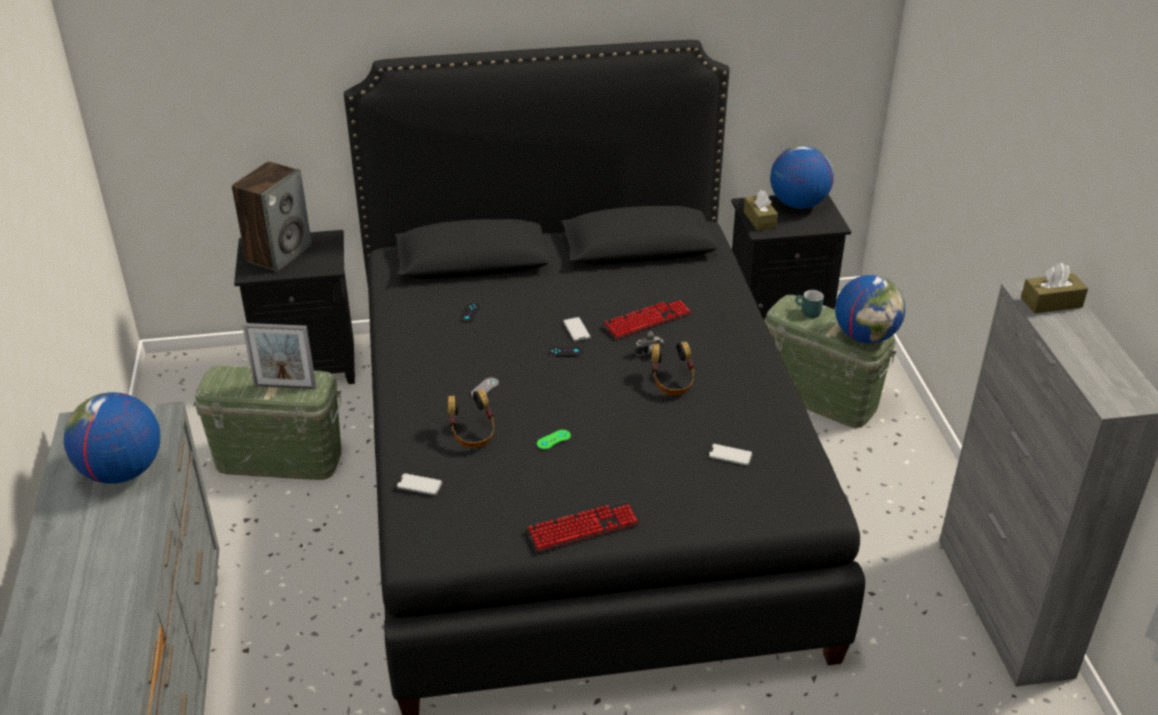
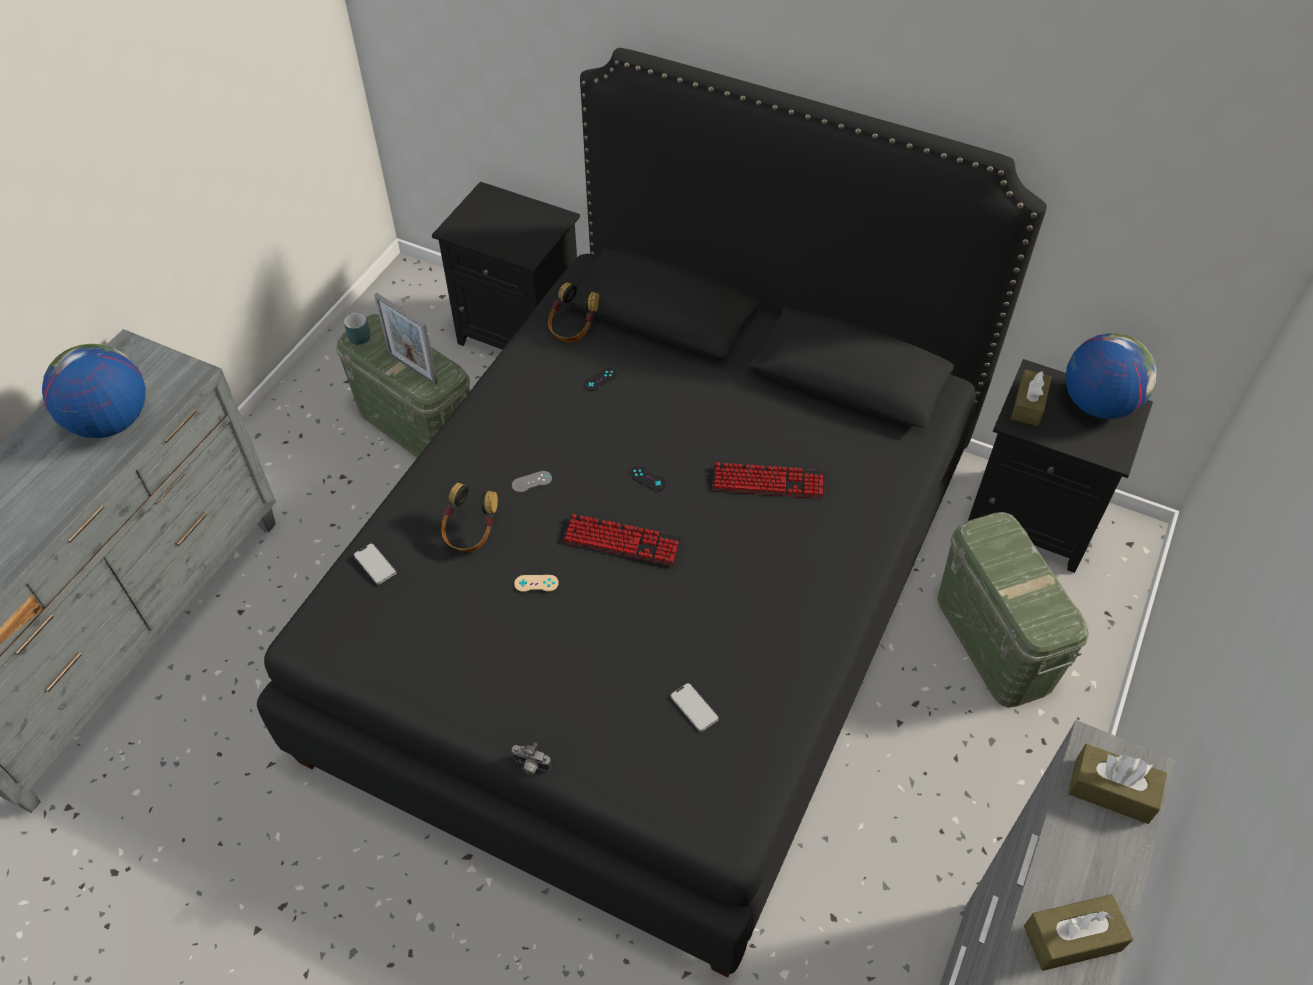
camera: 35 degrees right, 15 degrees up
speaker [232,161,312,272] -> none
keyboard [526,501,640,552] -> keyboard moved to [562,514,682,566]
green game controller [537,430,571,450] -> beige game controller [514,575,559,592]
phone [563,317,590,341] -> none
camera [635,330,664,356] -> camera moved to [511,742,552,775]
headphones [652,342,695,396] -> headphones moved to [548,282,600,343]
turquoise mug [795,290,824,318] -> turquoise mug moved to [344,312,370,345]
globe [835,275,905,343] -> none
none -> brown tissue box [1024,894,1133,971]

